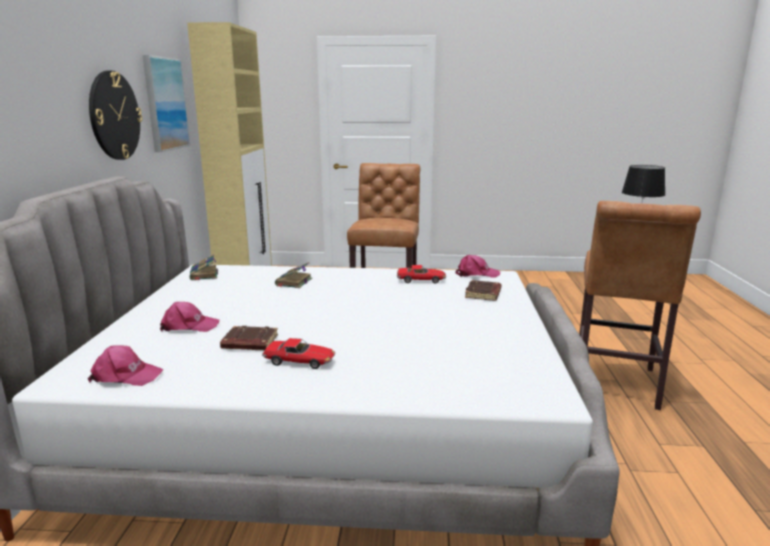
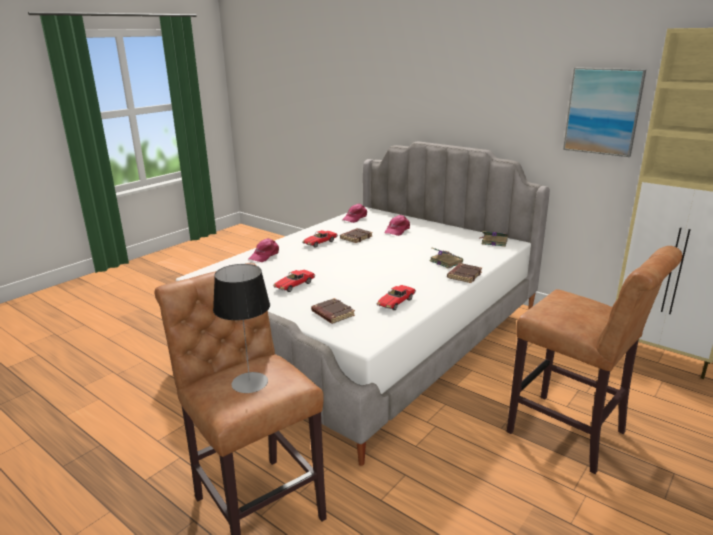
camera: 125 degrees right, 5 degrees up
wall clock [89,71,142,160] -> none
pink cap [455,255,500,278] -> pink cap moved to [249,238,279,262]
none -> toy car [273,270,315,292]
none -> brown book [447,263,482,283]

